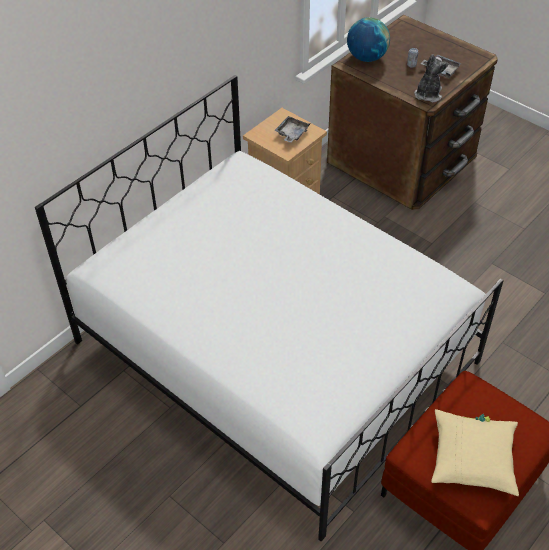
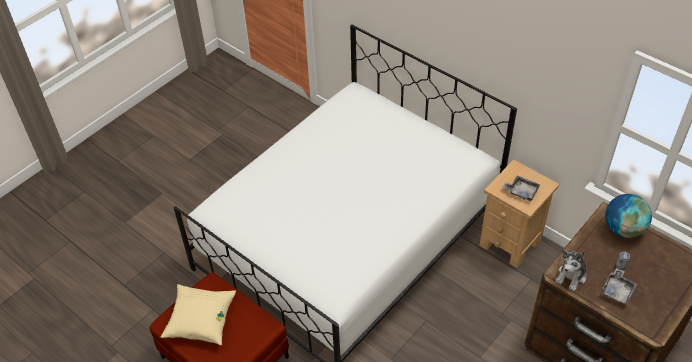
camera: 90 degrees right, 0 degrees up
plush toy [414,54,449,102] -> plush toy turned 105 degrees clockwise [556,249,587,291]

